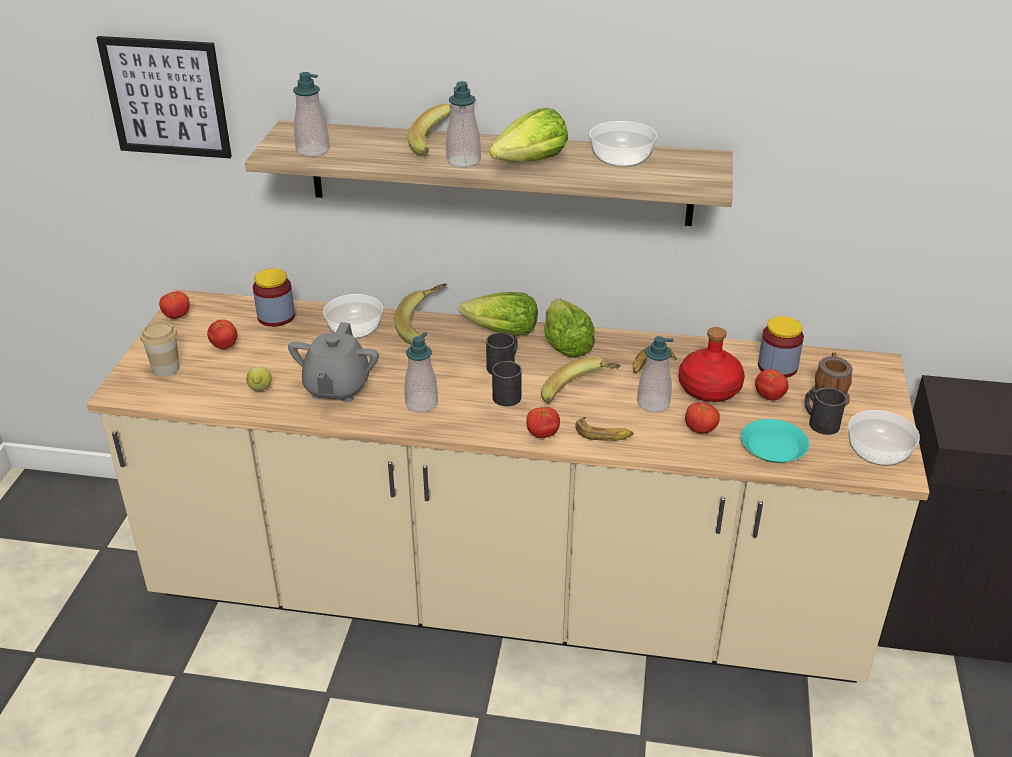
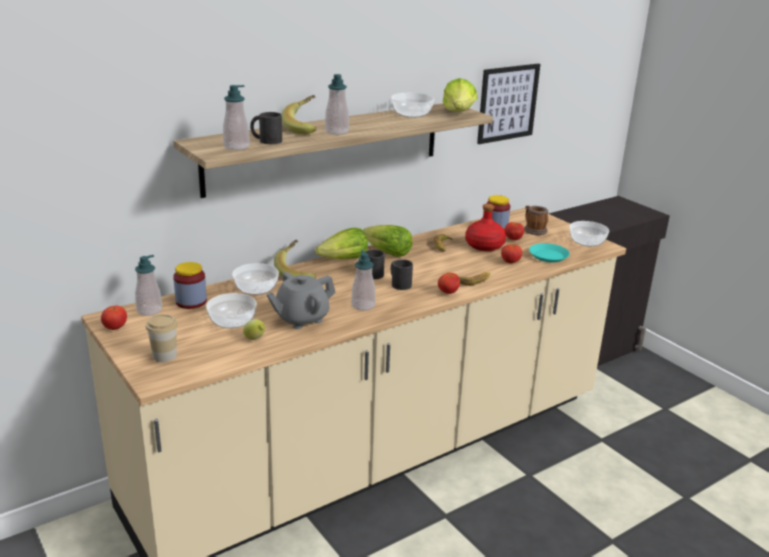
camera: 45 degrees left, 10 degrees down
picture [96,36,232,158] -> picture moved to [477,63,540,144]
tomato [207,320,237,349] -> none
grey teapot [288,322,379,402] -> grey teapot turned 90 degrees clockwise [266,272,335,329]
lettuce [489,108,568,162] -> lettuce moved to [443,78,477,112]
banana [541,356,621,403] -> none
soap dispenser [637,336,674,412] -> soap dispenser moved to [135,255,162,316]
black mug [804,388,846,435] -> black mug moved to [250,112,282,144]
none -> bowl [206,293,257,329]

